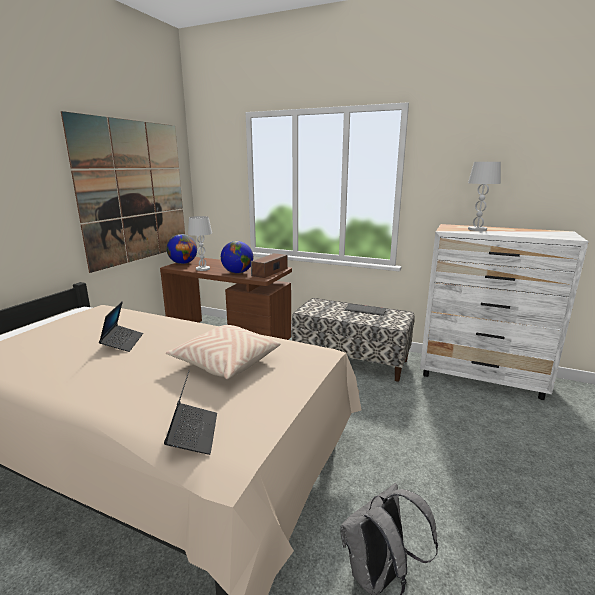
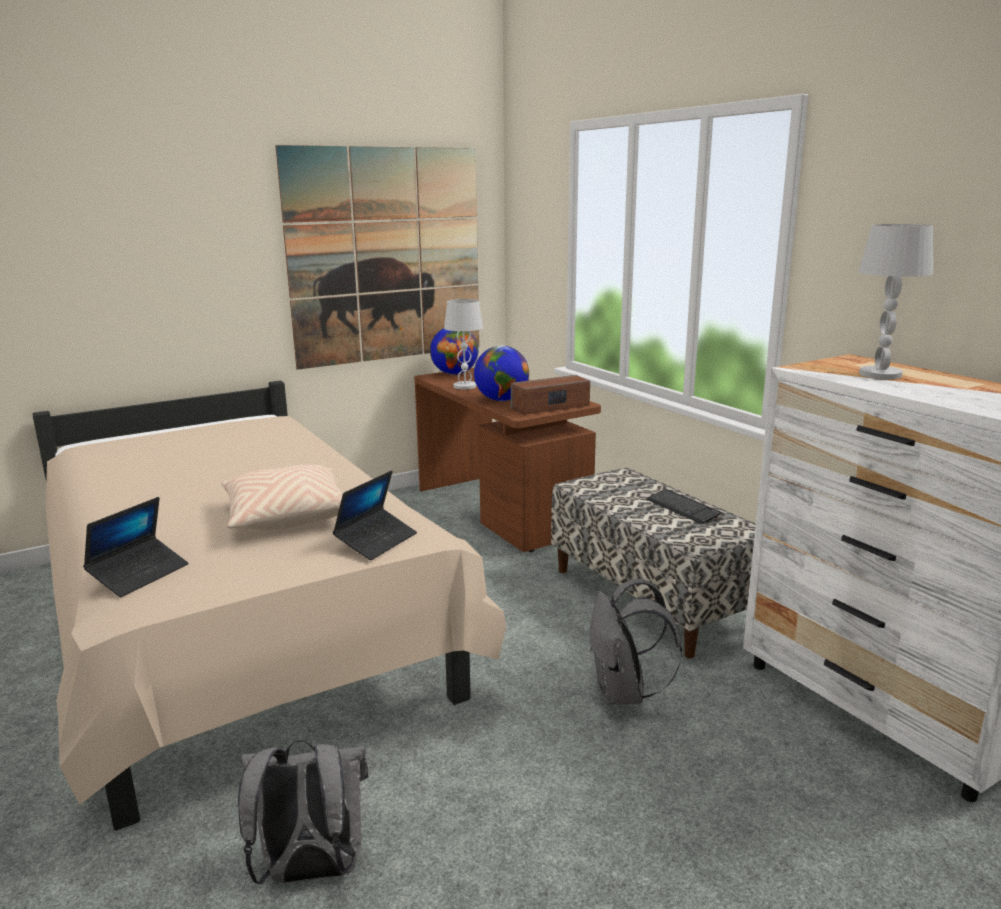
camera: 35 degrees right, 0 degrees up
laptop [99,301,143,352] -> laptop moved to [333,470,417,560]
none -> grey backpack [589,579,682,705]

